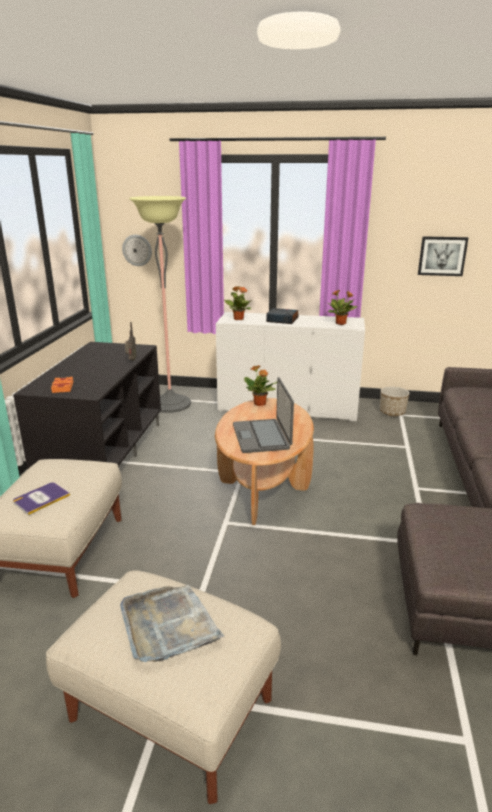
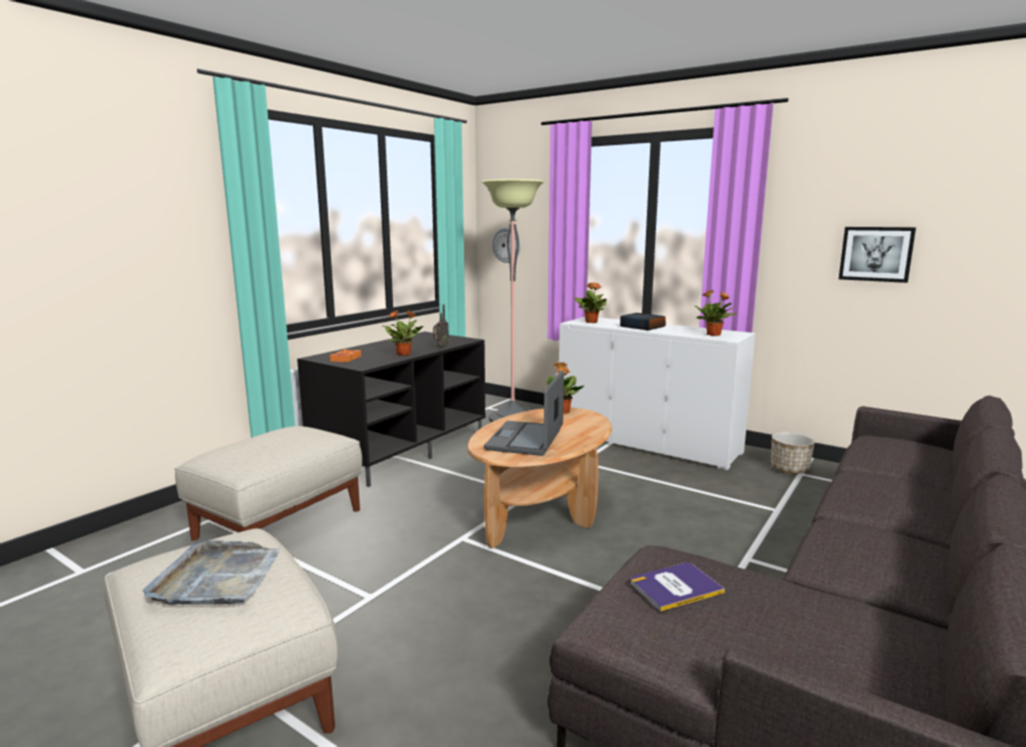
camera: 25 degrees right, 10 degrees down
book [13,482,70,515] -> book moved to [631,563,725,612]
none -> potted plant [382,310,423,356]

